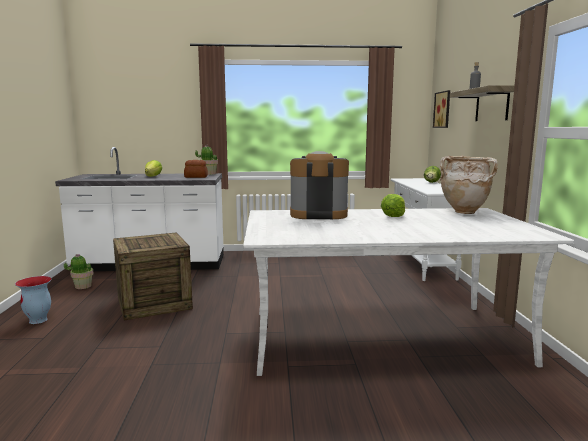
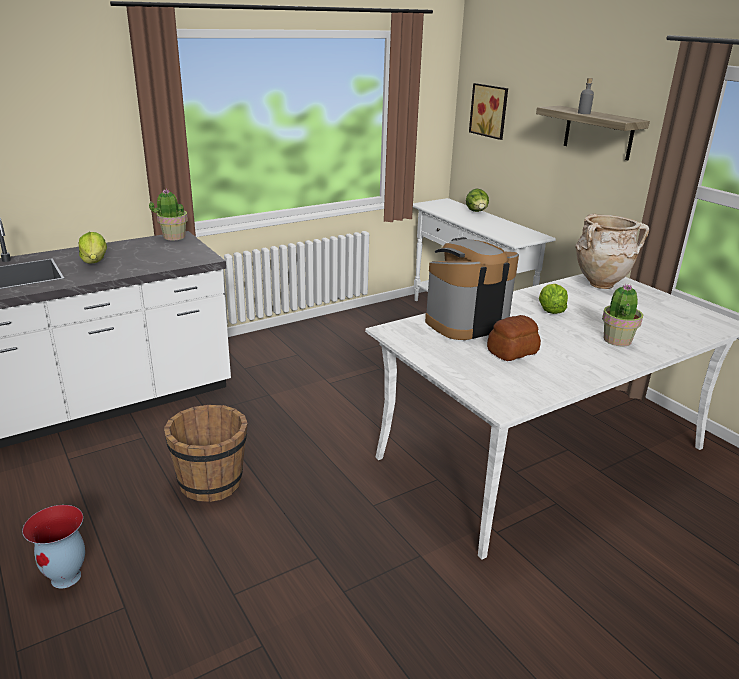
camera: 30 degrees left, 15 degrees up
potted plant [64,254,94,289] -> potted plant moved to [602,284,643,347]
crate [113,232,193,321] -> brown bucket [164,405,248,502]
bread [184,160,208,178] -> bread moved to [487,315,541,361]

